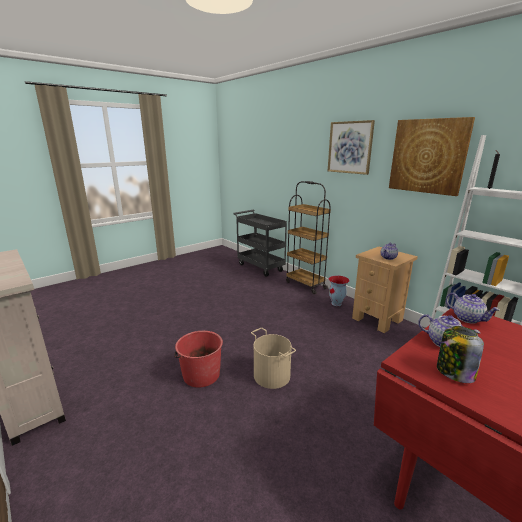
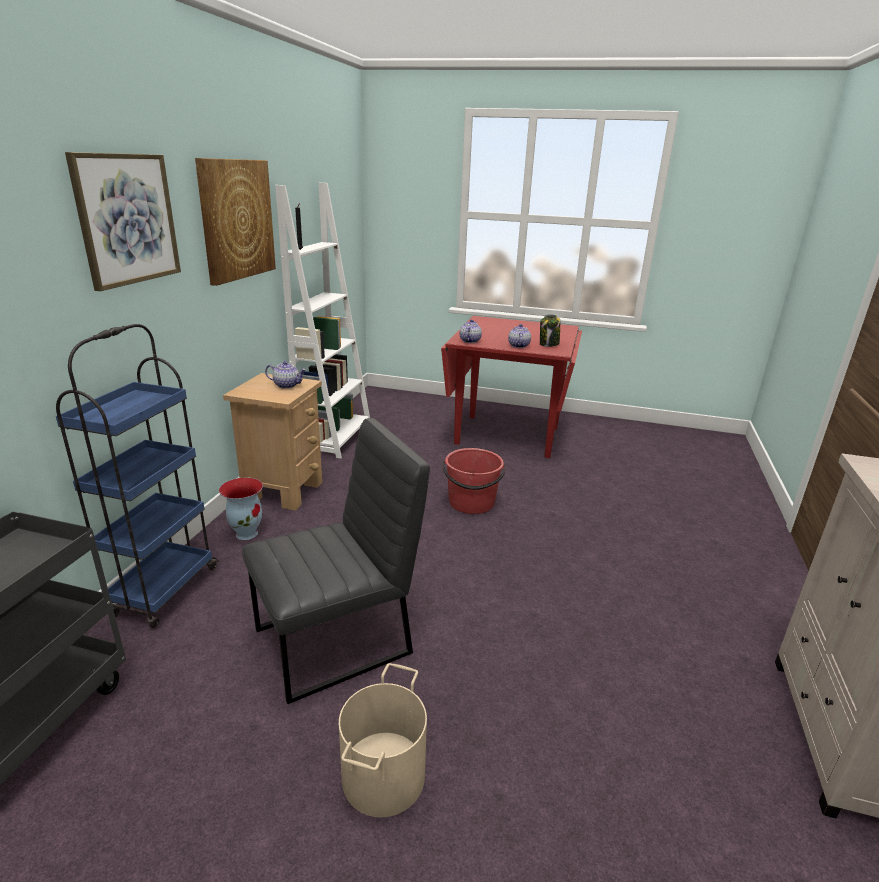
camera: 125 degrees left, 5 degrees up
red bucket [174,331,223,388] -> red bucket moved to [443,448,505,514]
beige bucket [251,328,296,389] -> beige bucket moved to [339,663,427,818]
brown cart [286,181,331,294] -> blue cart [56,324,219,628]
none -> grey chair [242,418,430,704]

